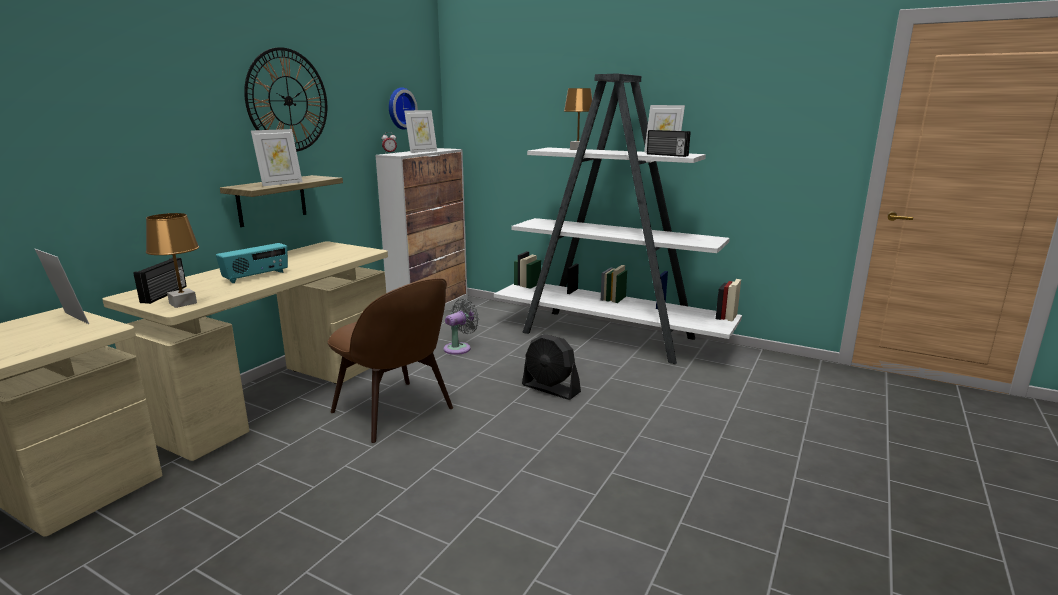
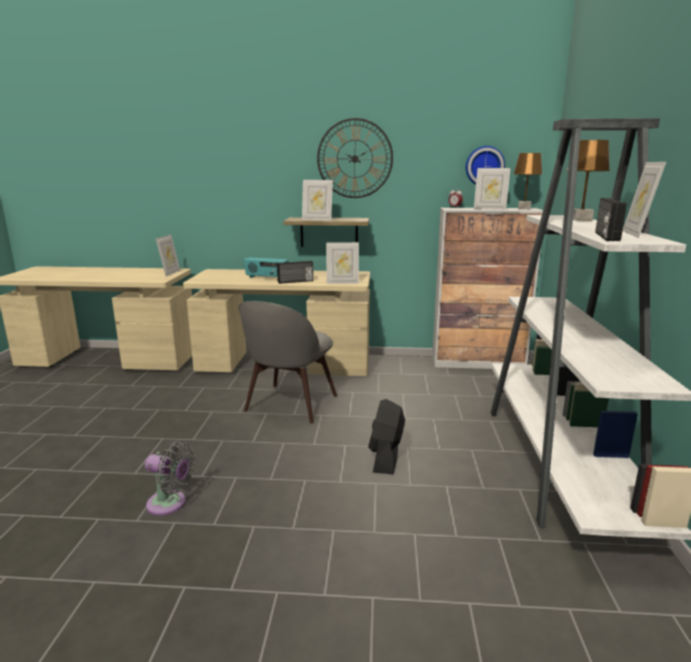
camera: 65 degrees right, 0 degrees up
radio [134,258,187,304] -> radio moved to [277,261,313,284]
brown table lamp [146,213,199,308] -> brown table lamp moved to [514,153,542,209]
brown chair [328,278,453,443] -> grey chair [238,301,337,423]
grey fan [444,298,479,355] -> grey fan moved to [145,441,195,516]
none -> picture frame [326,242,359,284]

